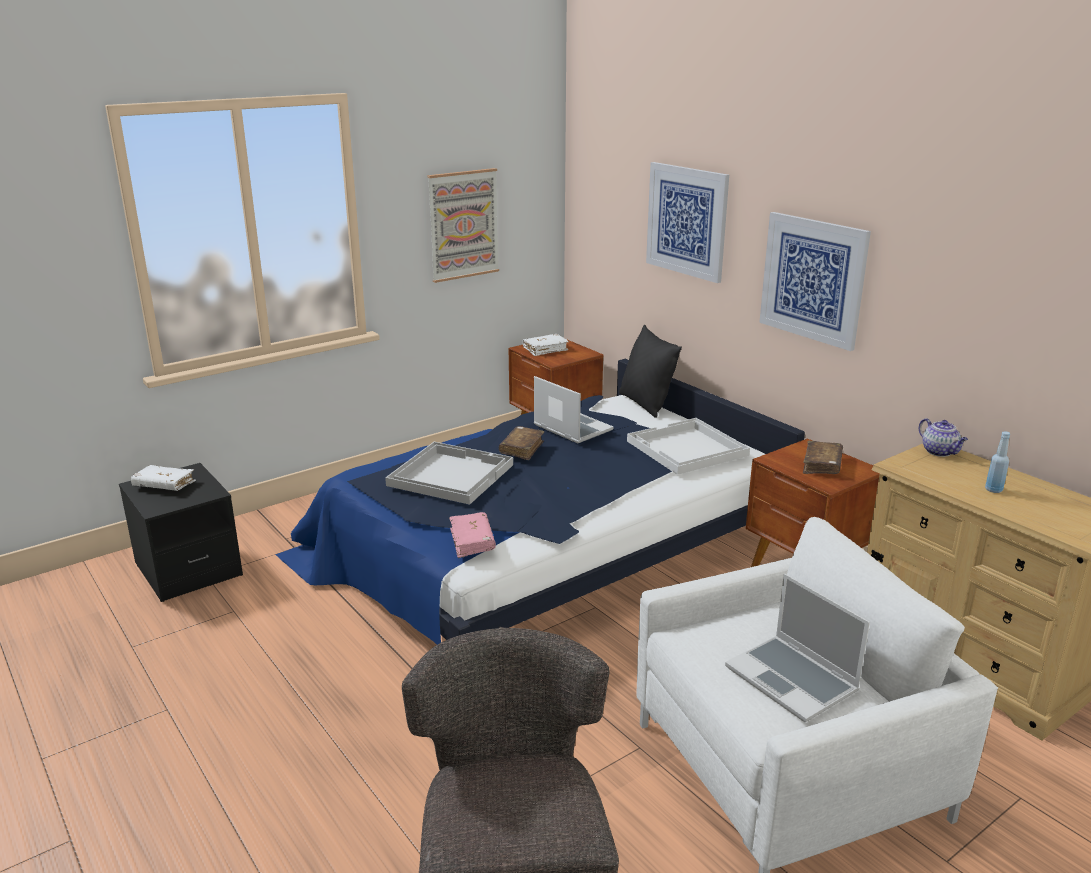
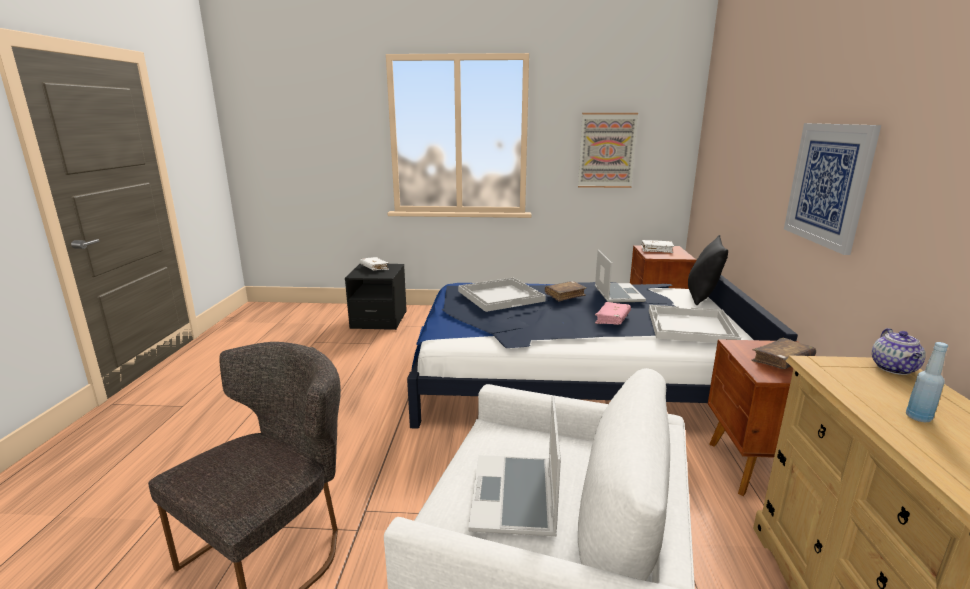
camera: 40 degrees right, 5 degrees down
pink book [449,512,496,558] -> pink book moved to [595,302,631,325]
picture [646,162,729,283] -> none

